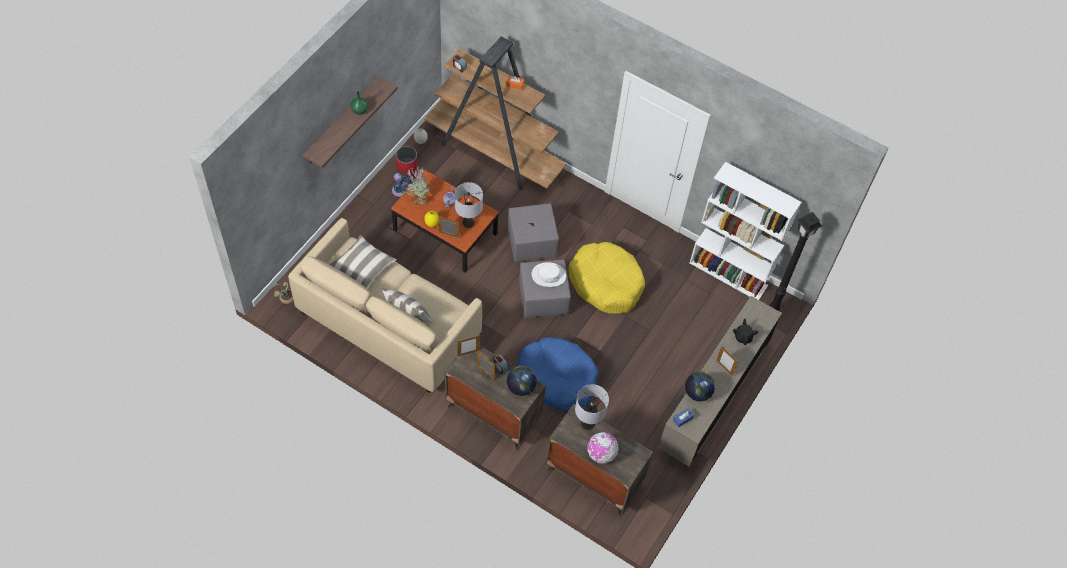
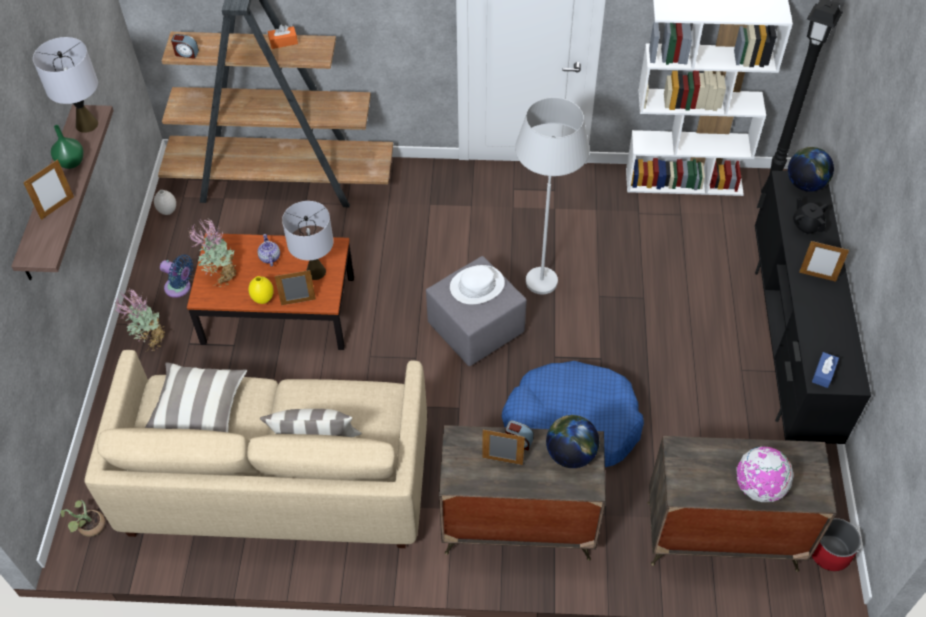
camera: 25 degrees left, 5 degrees down
red planter [396,146,418,174] -> red planter moved to [812,518,861,571]
picture frame [457,335,480,356] -> picture frame moved to [23,159,74,220]
grey ottoman [508,203,559,262] -> none
yellow dog bed [568,242,645,314] -> white floor lamp [515,97,590,295]
grey table lamp [575,384,609,430] -> grey table lamp moved to [33,37,98,133]
beige tv stand [658,296,782,467] -> black tv stand [755,171,871,444]
globe [685,371,715,401] -> globe moved to [788,147,834,192]
none -> potted plant [114,288,165,352]

